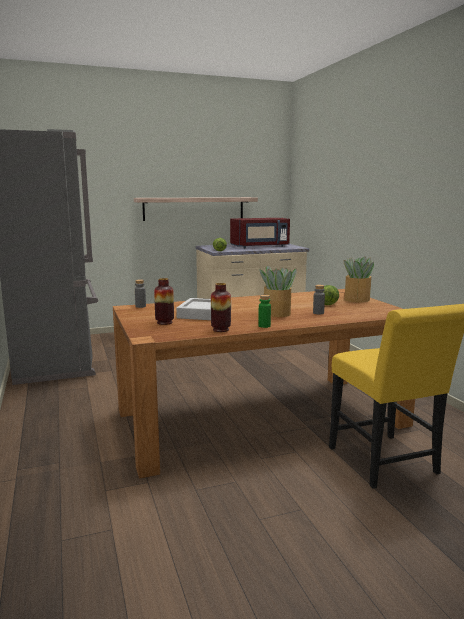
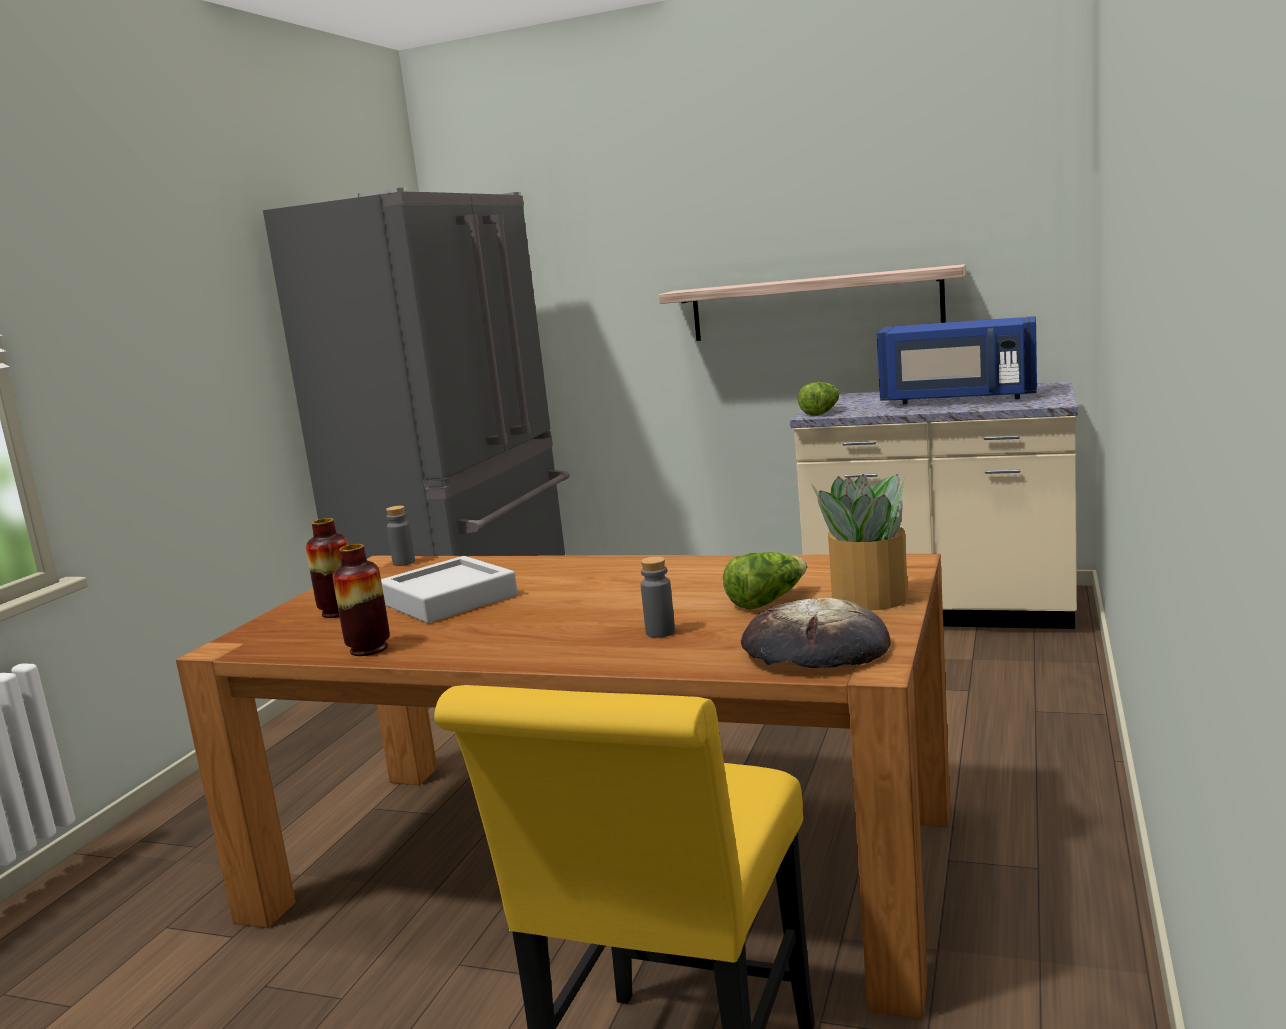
camera: 40 degrees right, 0 degrees up
red microwave [230,218,290,248] -> blue microwave [877,316,1037,405]
green bottle [258,295,271,328] -> none
potted plant [259,265,297,317] -> none
none -> bread [741,597,891,668]

